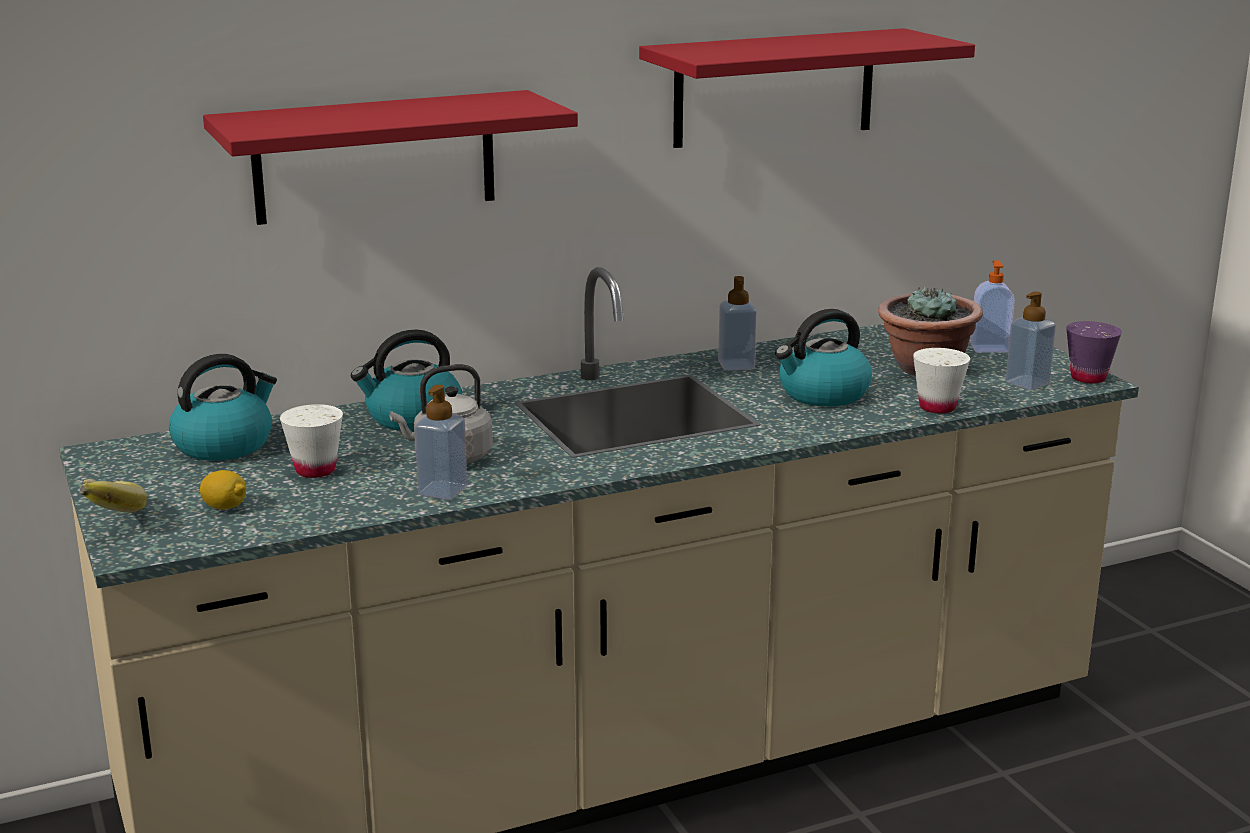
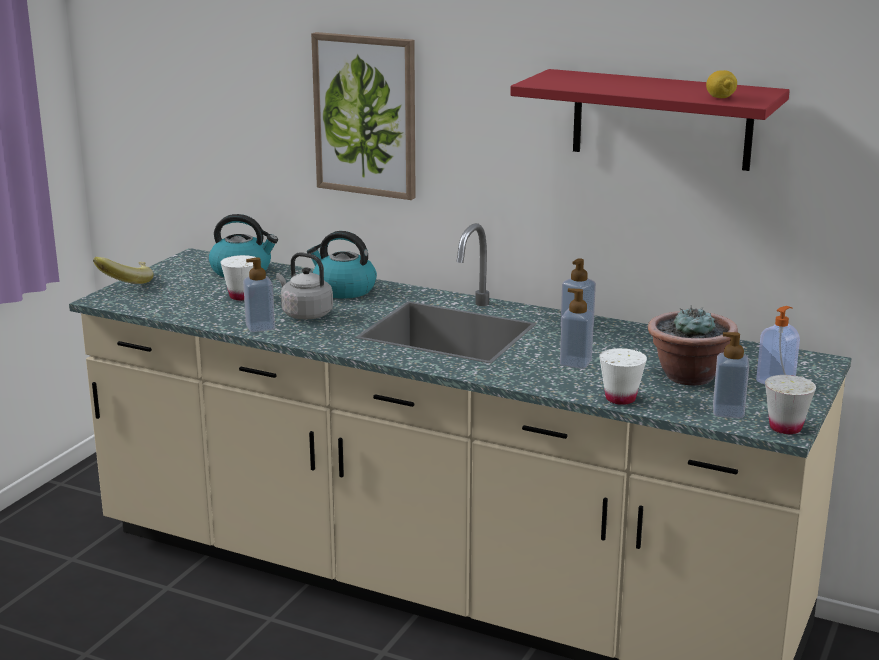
camera: 50 degrees right, 0 degrees up
lemon [200,470,246,509] -> lemon moved to [706,70,737,98]
red shelf [203,90,578,225] -> picture [311,32,416,200]
kettle [775,309,872,407] -> soap dispenser [560,288,594,369]
purple cup [1066,321,1122,384] -> white cup [765,375,816,434]

